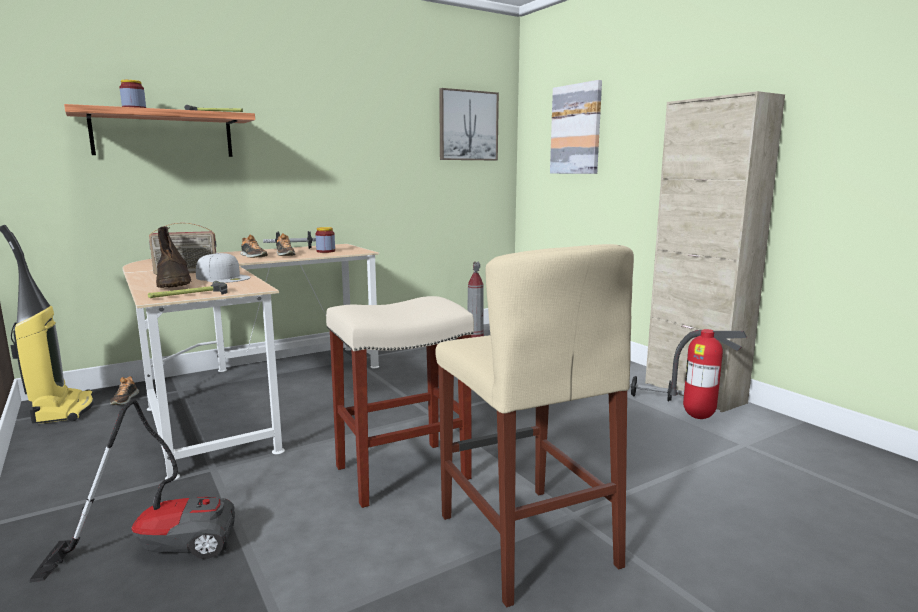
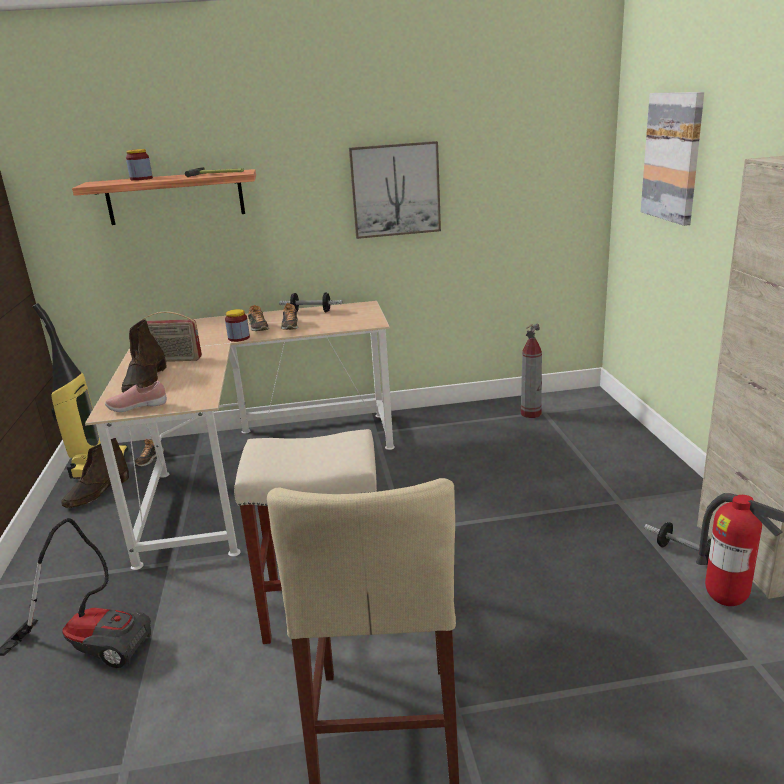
camera: 25 degrees right, 10 degrees up
hammer [148,281,228,298] -> pink shoe [105,381,167,412]
white cap [196,253,251,283] -> none
jar [315,227,335,253] -> jar moved to [225,309,250,342]
picture [439,88,499,160] -> picture moved to [349,141,441,239]
none -> brown boot [61,438,129,508]

